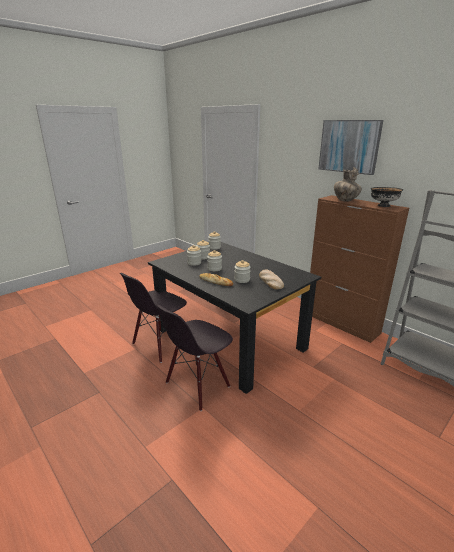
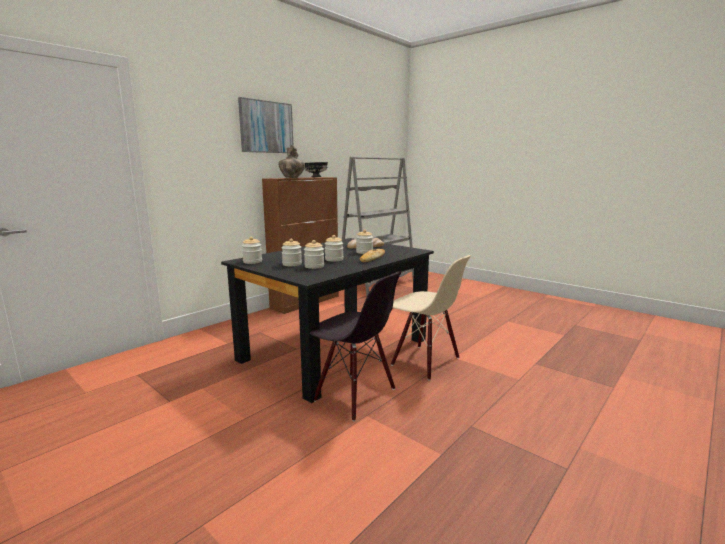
camera: 95 degrees left, 10 degrees down
black chair [156,305,233,411] -> beige chair [391,255,471,380]

